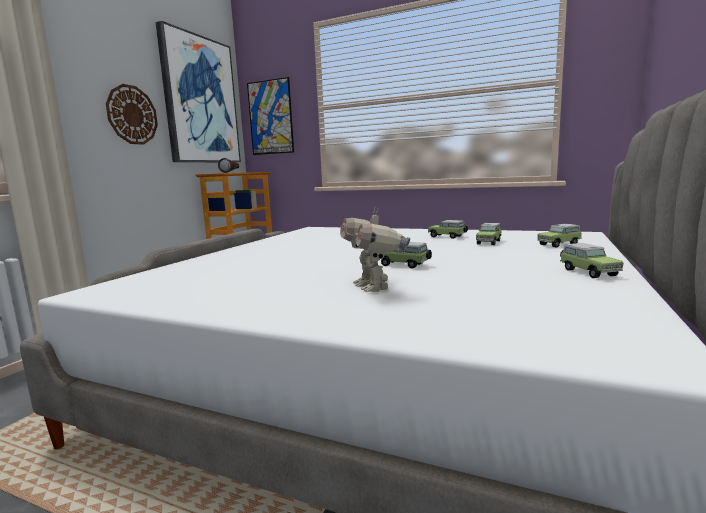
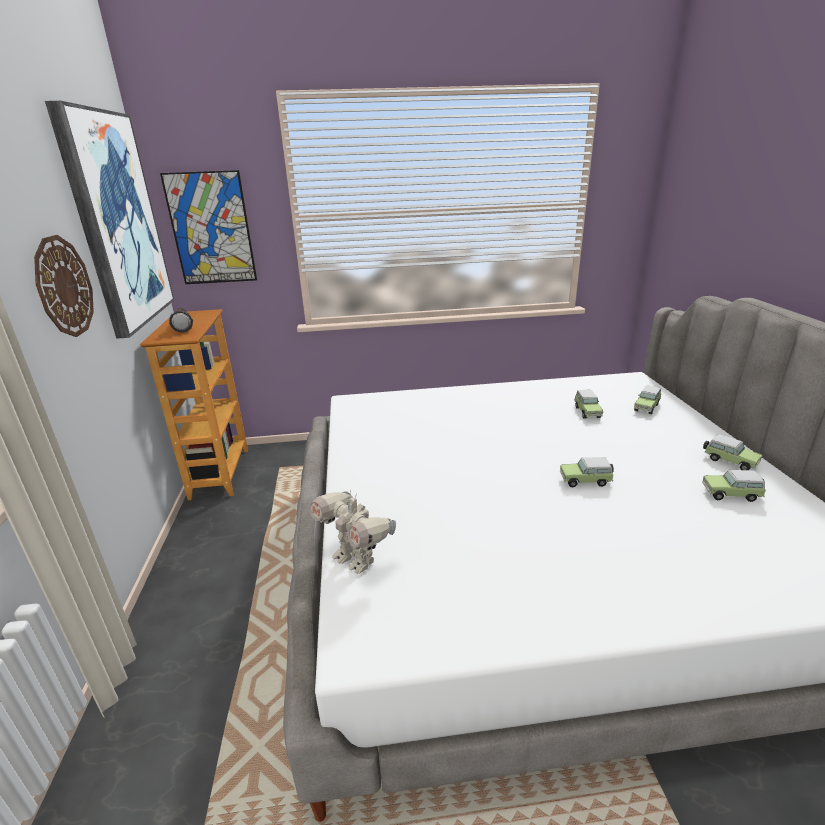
camera: 30 degrees left, 15 degrees up
toy robot [340,207,410,292] -> toy robot moved to [309,490,396,574]
toy car [428,220,468,239] -> toy car moved to [702,470,766,502]

